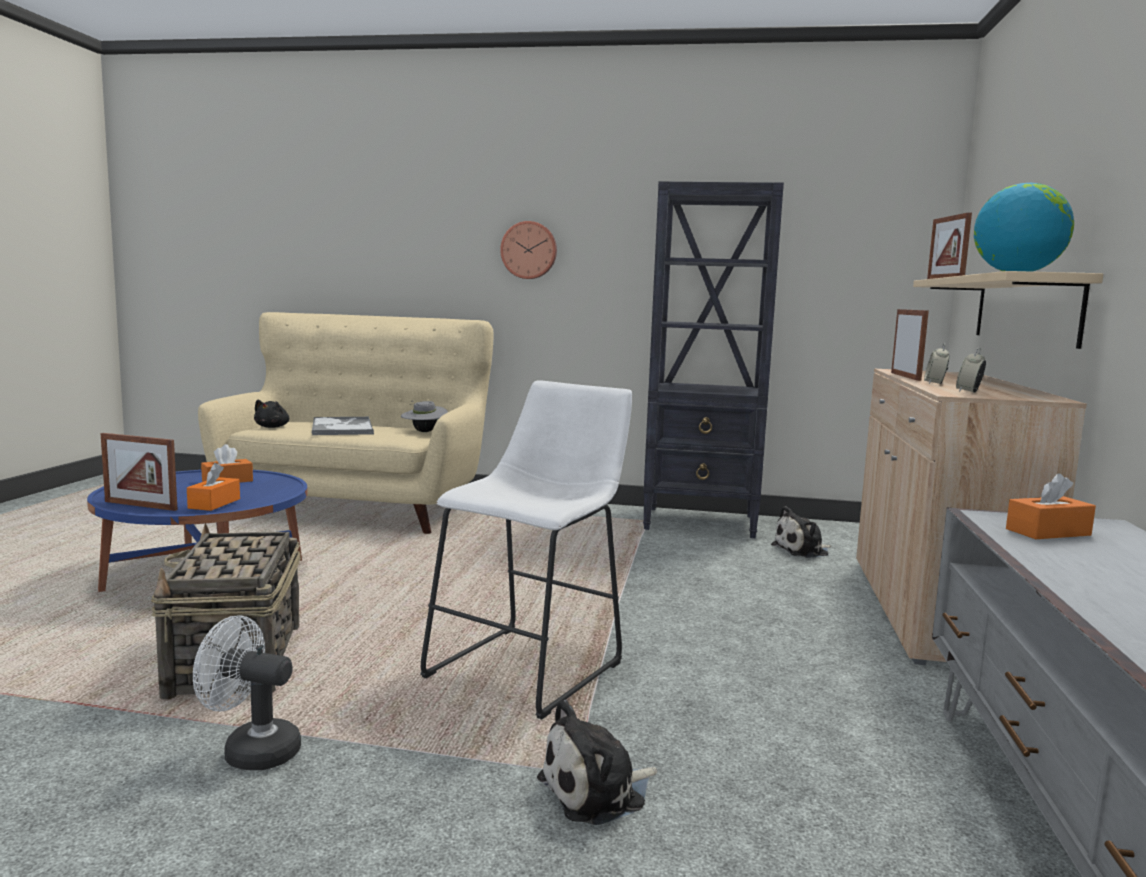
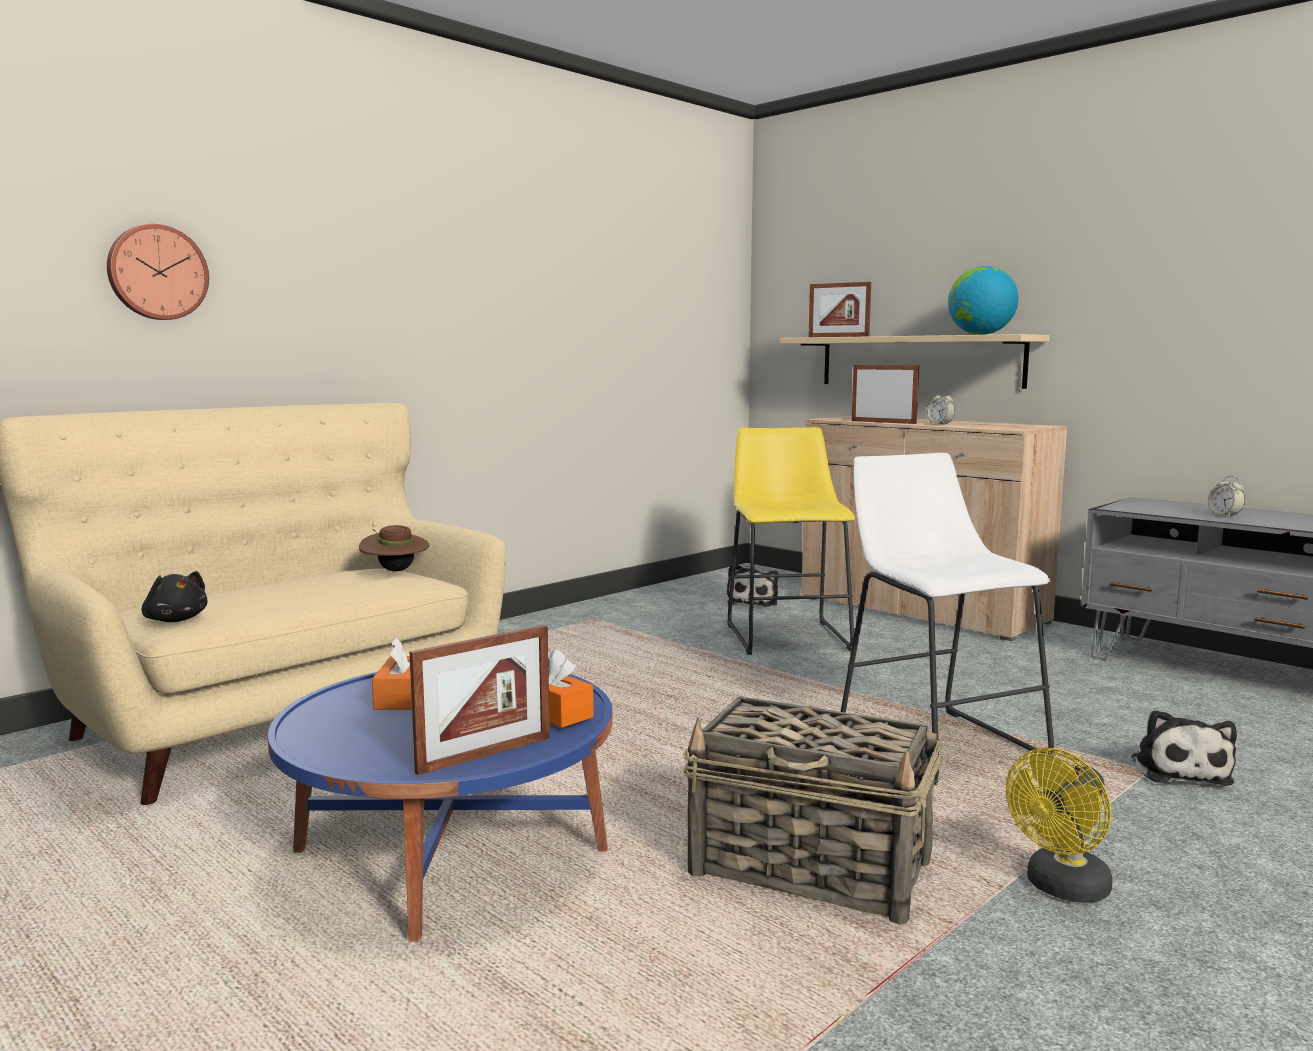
camera: 55 degrees left, 0 degrees up
white fan [193,615,301,770] -> yellow fan [1006,748,1112,903]
tray [312,417,374,435] -> none
grey hat [401,401,448,432] -> brown hat [359,525,429,571]
wall clock [500,221,557,279] -> wall clock moved to [107,224,209,320]
black bookcase [643,181,784,538] -> none
alarm clock [956,347,986,393] -> alarm clock moved to [1208,476,1245,517]
orange tissue box [1006,473,1096,539] -> none
none -> yellow stool [727,427,855,655]

